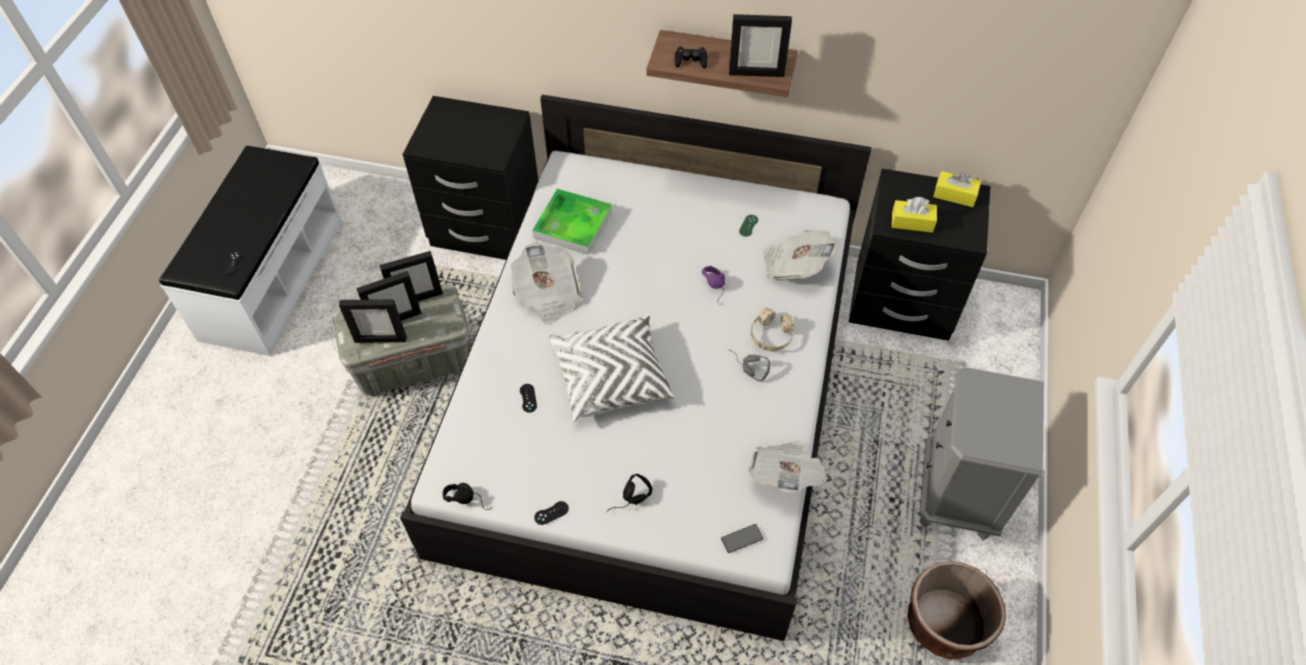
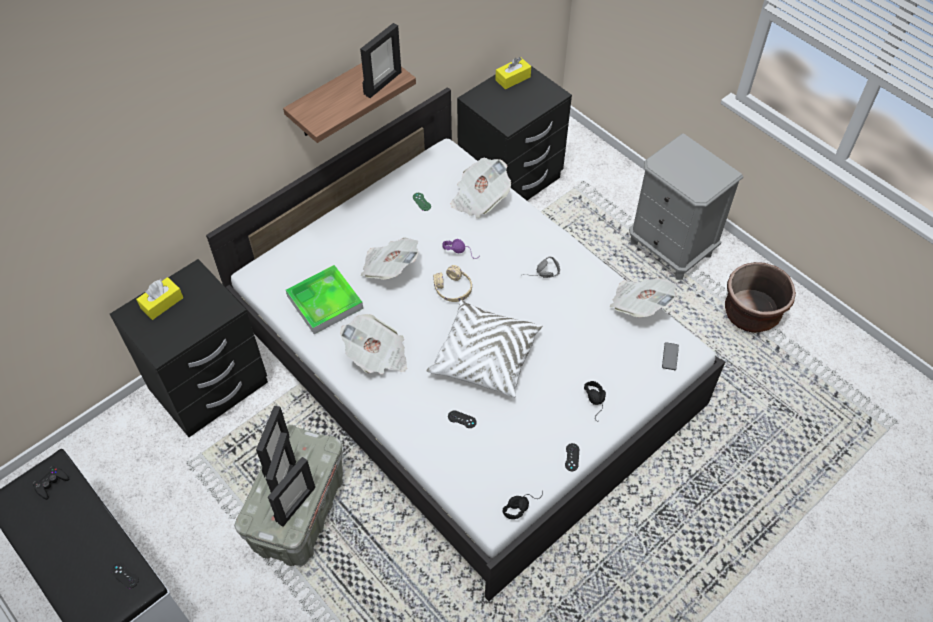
camera: 55 degrees left, 0 degrees up
black game controller [675,46,708,68] -> black game controller moved to [33,466,69,500]
beige headphones [751,307,794,351] -> beige headphones moved to [433,265,472,302]
yellow tissue box [892,197,937,233] -> yellow tissue box moved to [136,277,183,320]
none -> newspaper [361,237,418,280]

